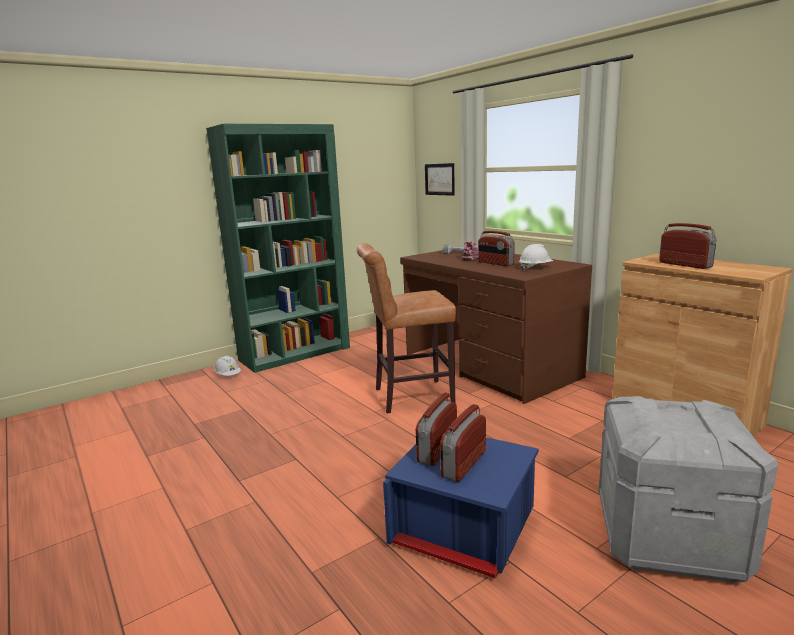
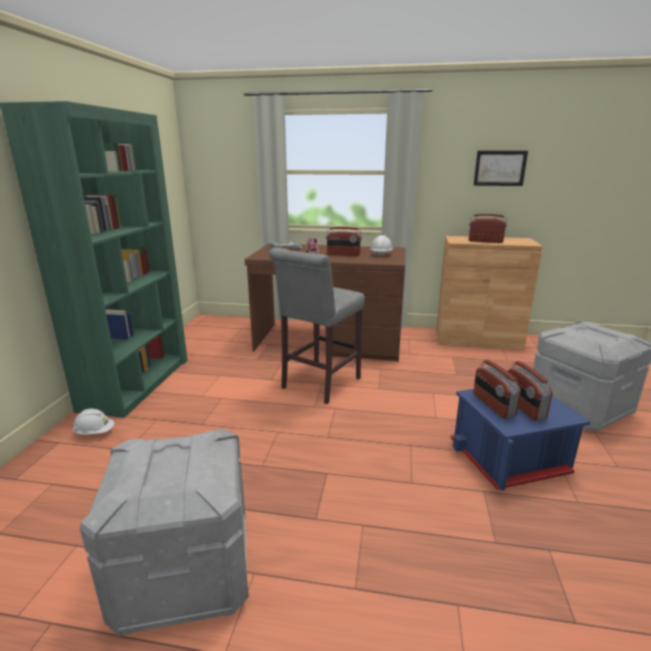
camera: 45 degrees left, 5 degrees up
brown stool [357,243,456,414] -> grey stool [269,248,365,404]
picture [425,163,455,196] -> picture moved to [473,151,528,186]
none -> grey storage box [80,429,249,636]

